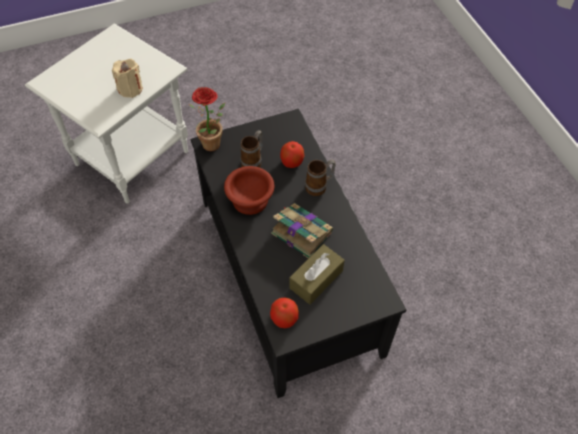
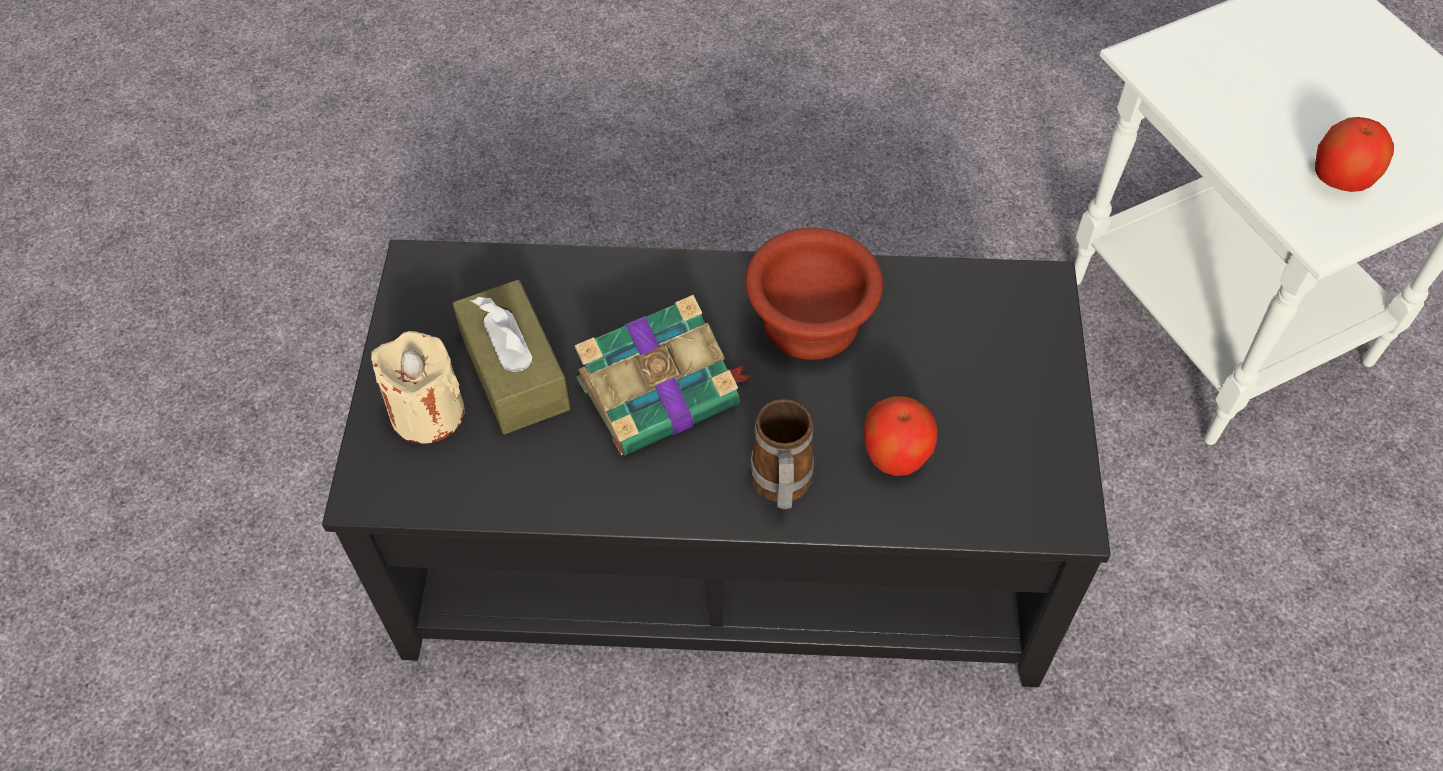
camera: 115 degrees right, 0 degrees up
beige candle [112,59,143,98] -> beige candle moved to [371,331,465,444]
potted plant [189,87,225,151] -> none
mug [240,130,263,168] -> none
apple [270,297,299,328] -> apple moved to [1315,117,1394,192]

